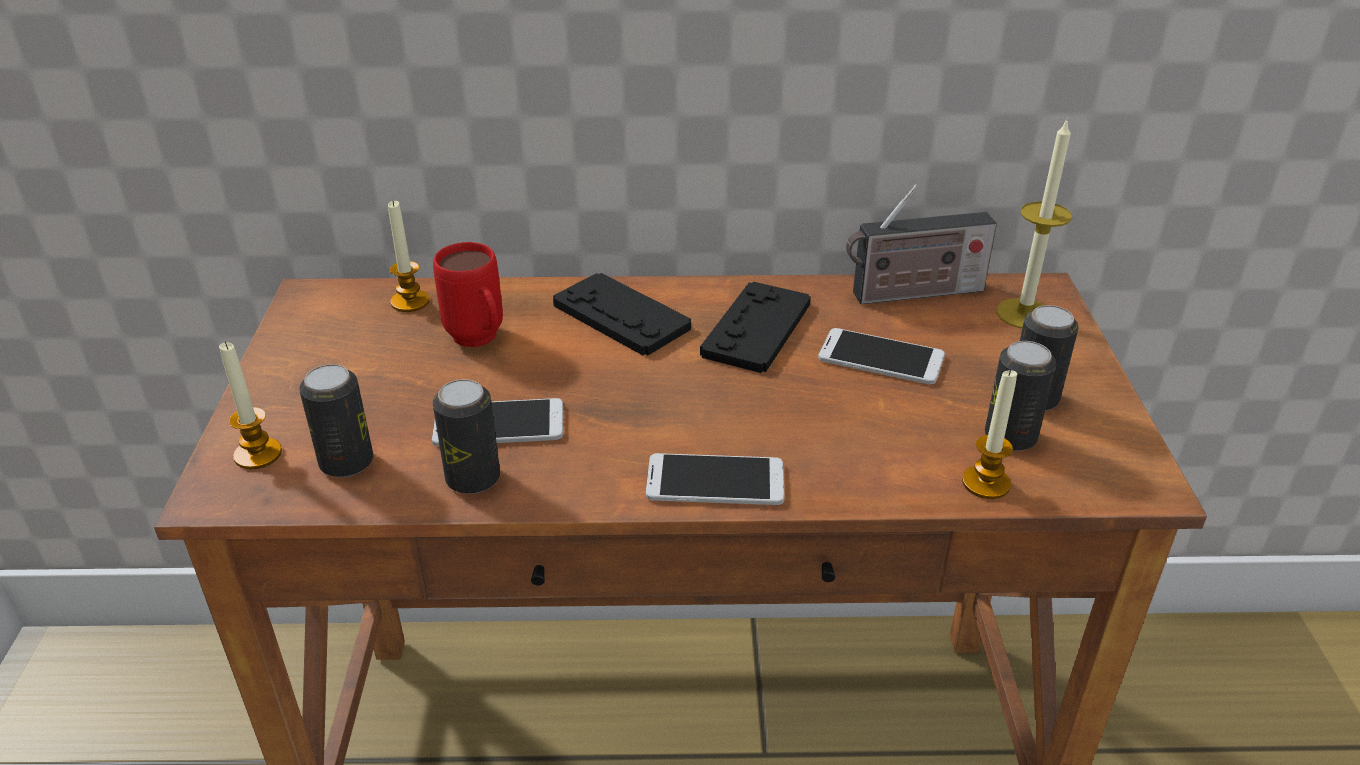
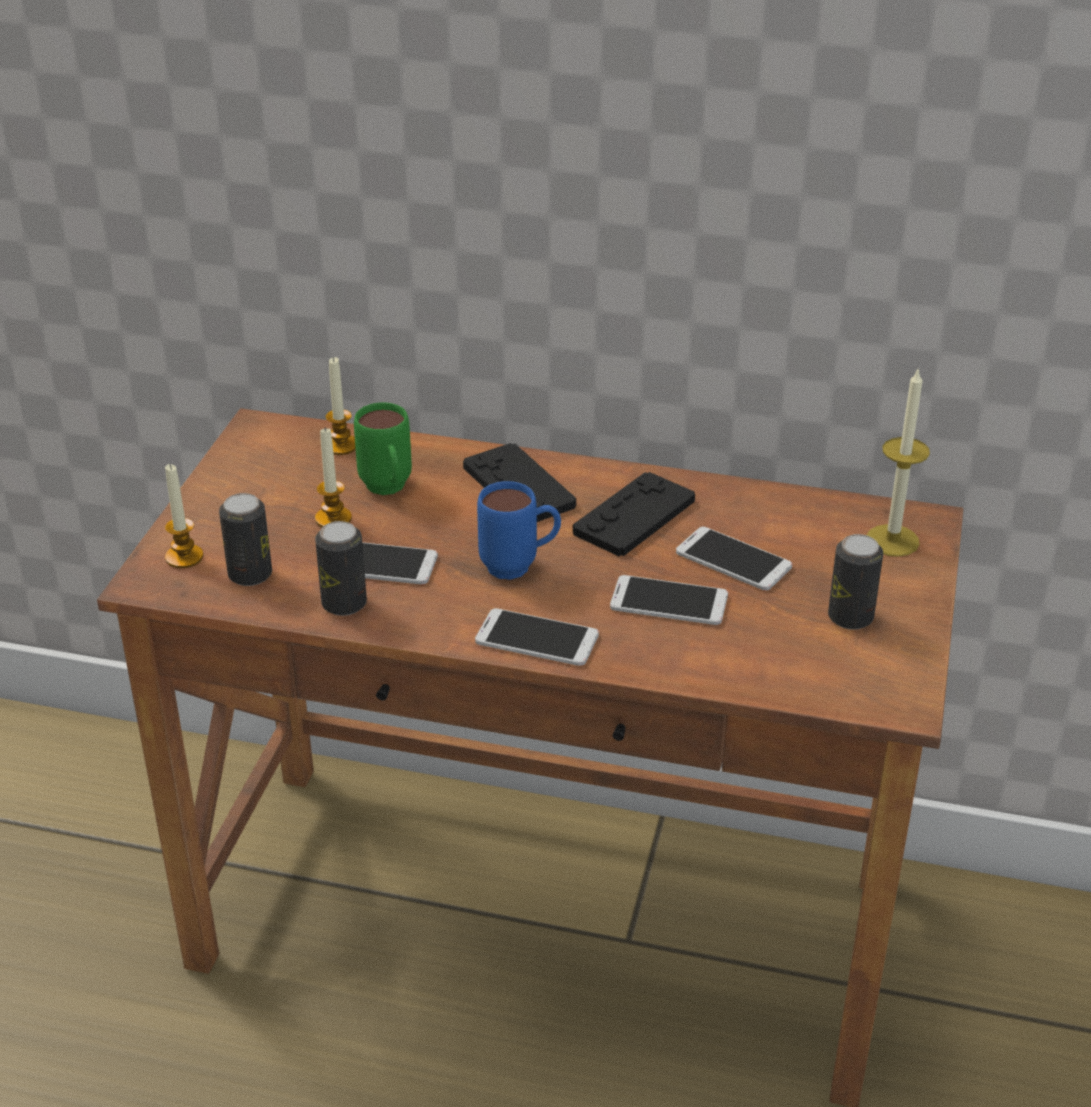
camera: 15 degrees right, 0 degrees up
red mug [433,242,503,347] -> green mug [354,403,412,495]
radio [846,184,997,304] -> none
candle [962,369,1017,499] -> candle moved to [315,427,352,527]
can [985,341,1056,451] -> none
none -> blue mug [477,481,561,580]
none -> phone [610,575,728,625]

